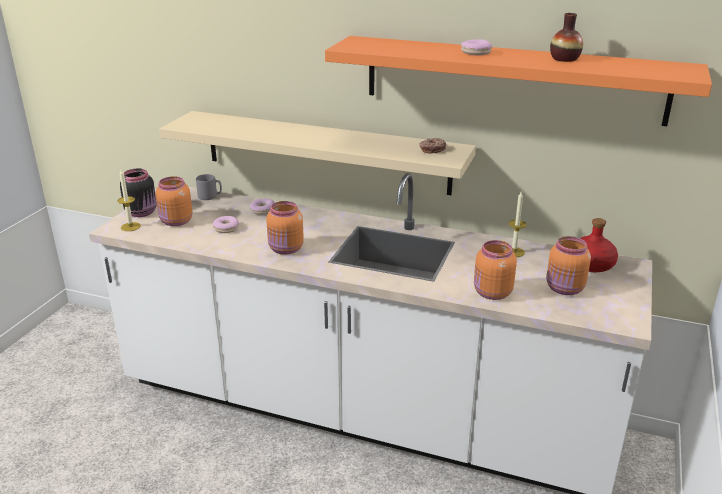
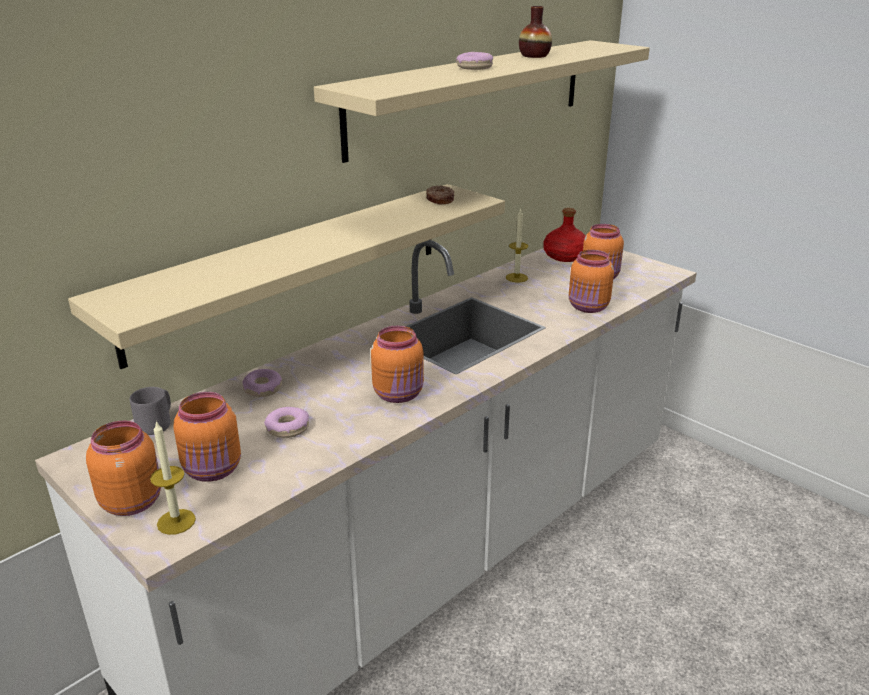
camera: 65 degrees left, 0 degrees up
black jar [120,168,157,217] -> orange jar [86,421,161,516]
orange shelf [325,36,712,126] -> beige shelf [314,40,650,163]

